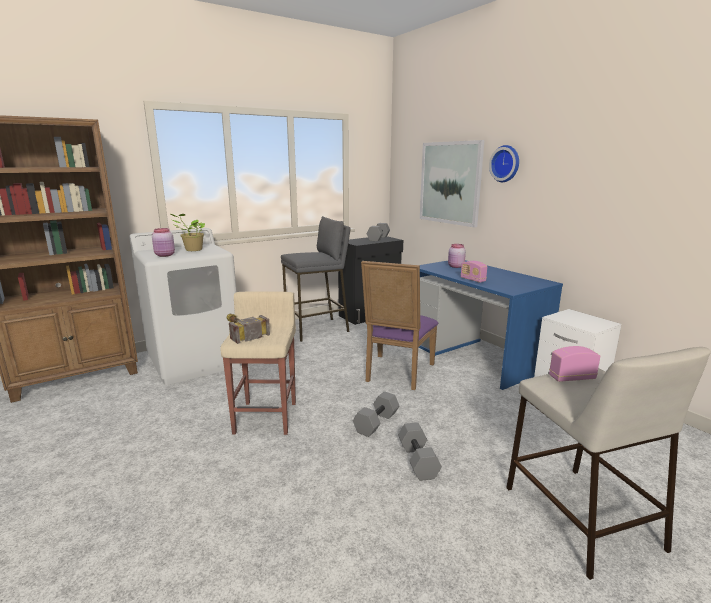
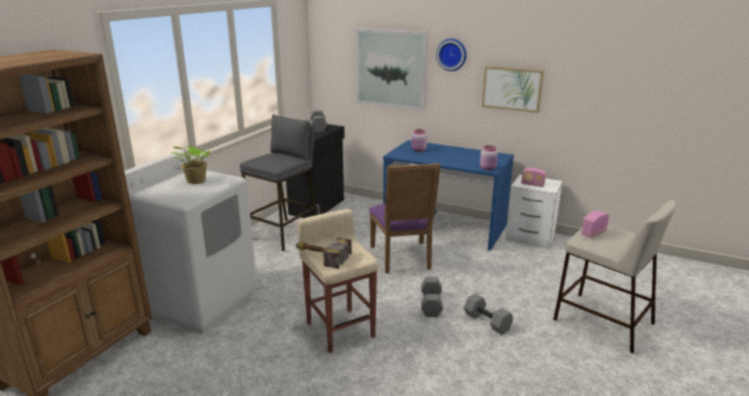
camera: 30 degrees left, 5 degrees up
pink jar [152,228,175,257] -> pink jar moved to [480,145,498,170]
radio [461,261,487,283] -> radio moved to [521,168,546,187]
none -> picture [482,66,544,113]

